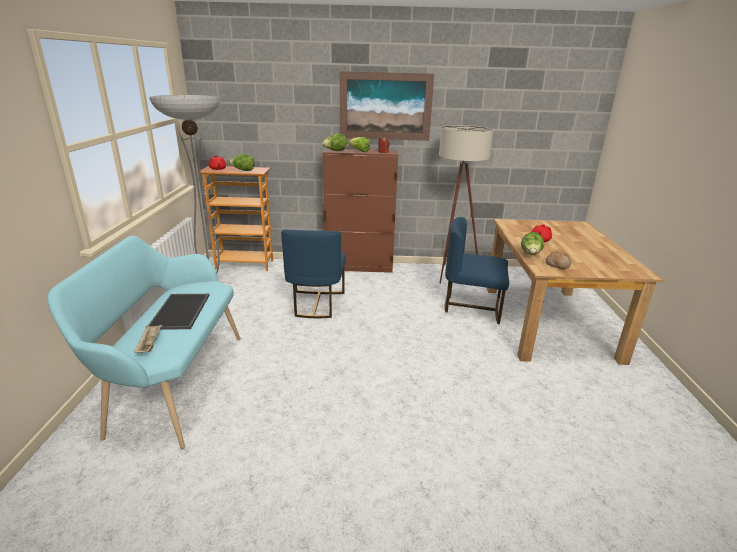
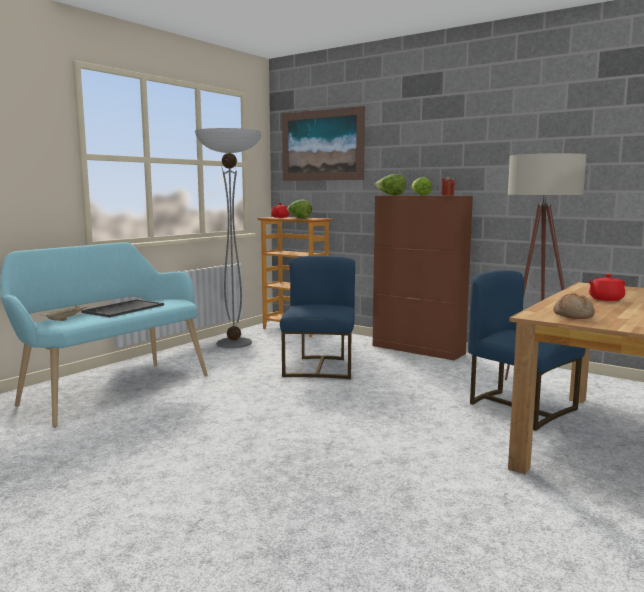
camera: 35 degrees right, 15 degrees down
blue chair [281,230,346,318] -> blue chair turned 150 degrees clockwise [280,256,355,379]
picture [340,71,434,141] -> picture moved to [282,106,365,181]
lettuce [521,232,544,255] -> none

